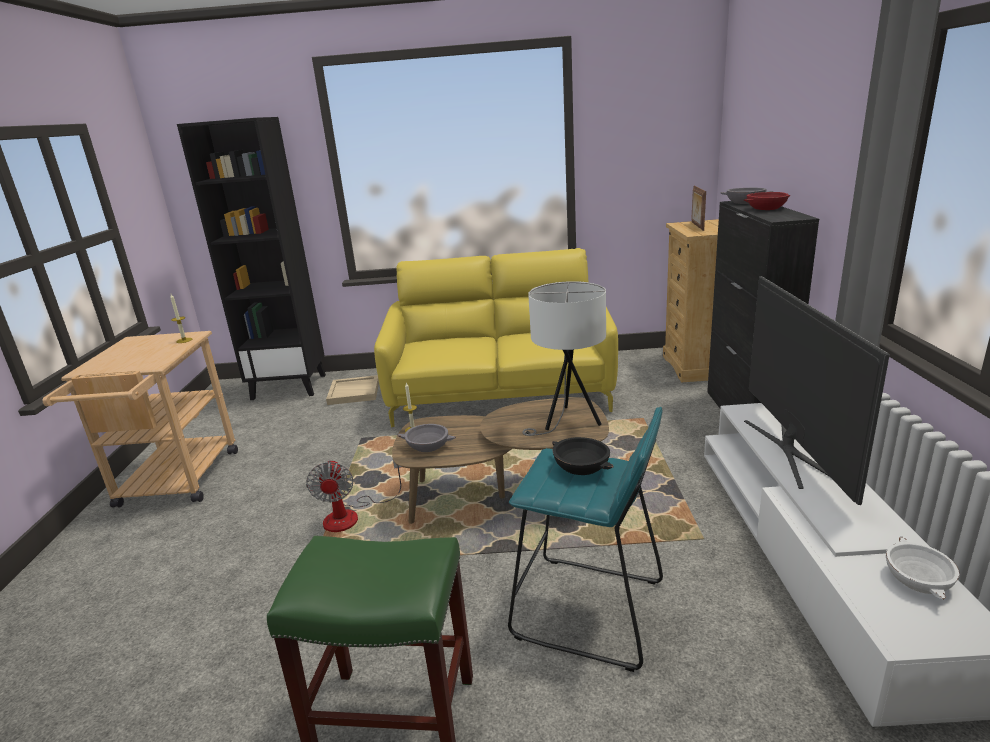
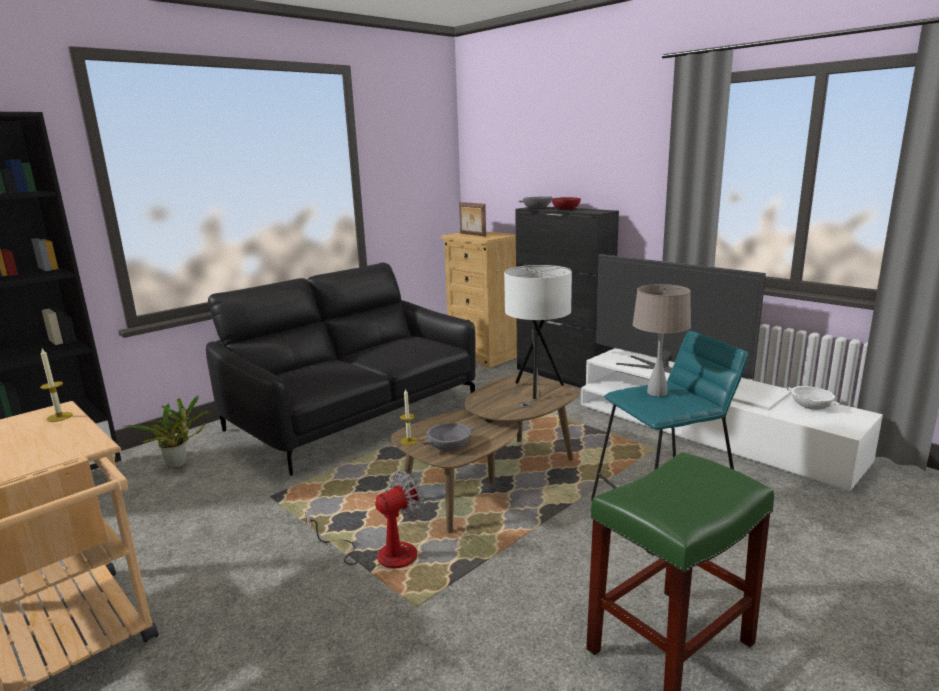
camera: 45 degrees left, 5 degrees down
fan [306,459,402,532] -> fan turned 75 degrees counterclockwise [305,471,424,568]
beige tray [326,375,379,405] -> potted plant [124,395,213,468]
yellow sofa [374,248,618,428] -> black sofa [206,262,476,476]
black bowl [552,437,613,475] -> beige table lamp [633,284,691,396]

